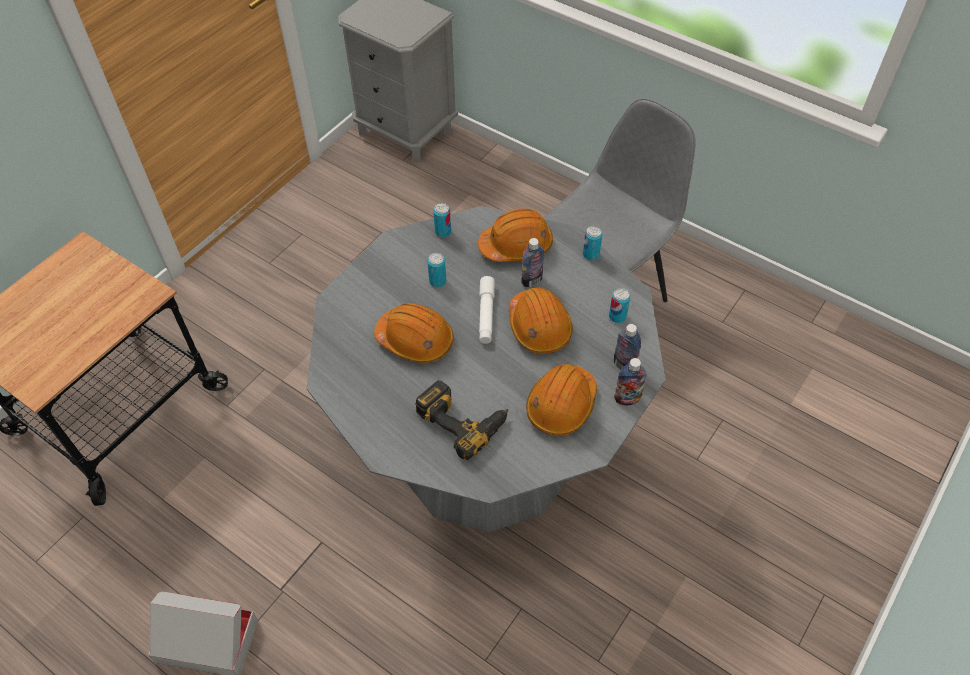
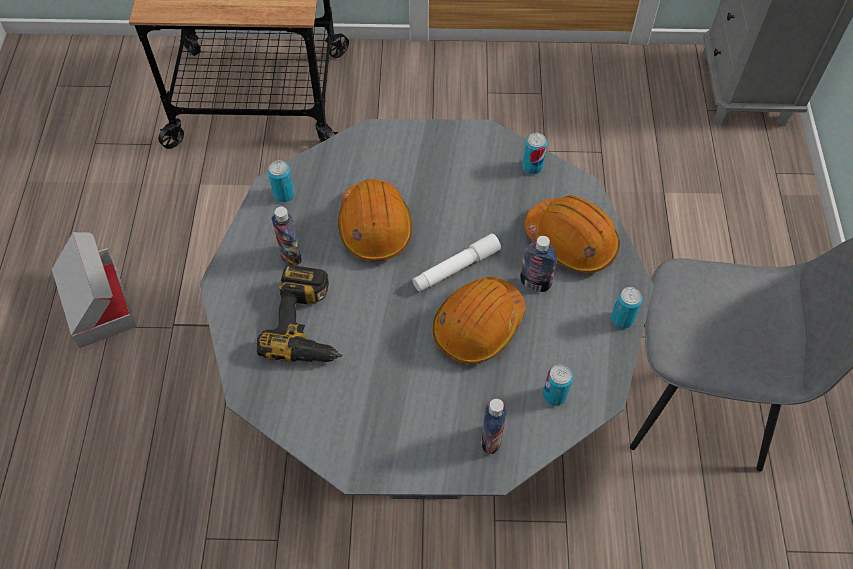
camera: 55 degrees right, 5 degrees up
can [427,253,446,288] -> can moved to [268,160,295,202]
orange hard hat [526,364,597,436] -> none
bottle [614,358,647,405] -> bottle moved to [272,207,302,266]

